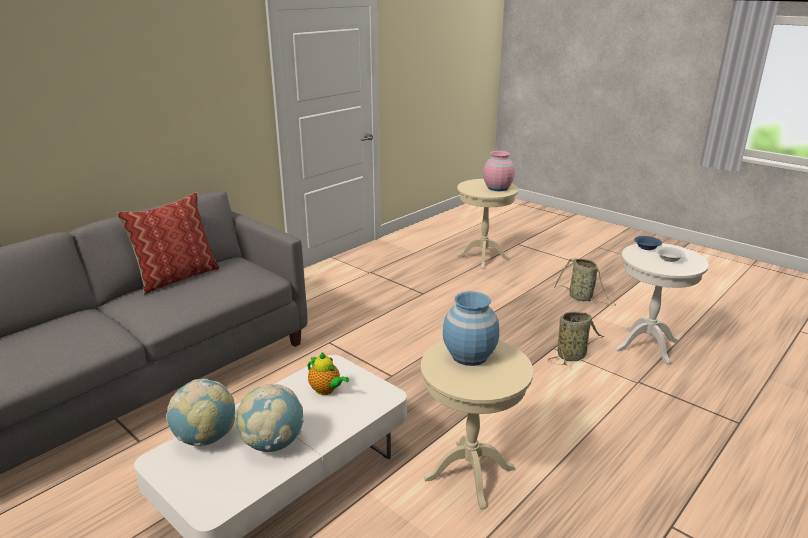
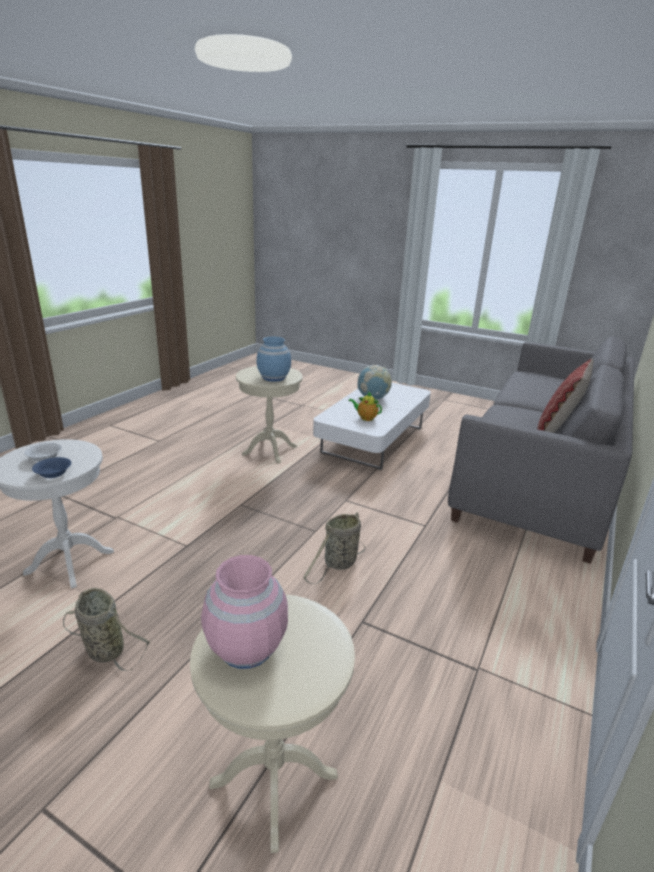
camera: 165 degrees right, 0 degrees up
globe [166,379,235,447] -> none
basket [548,312,604,365] -> basket moved to [303,512,365,584]

